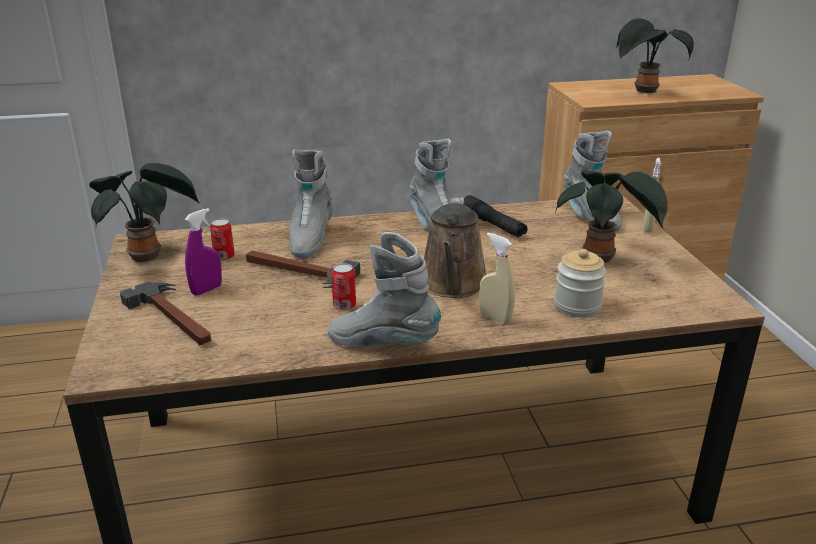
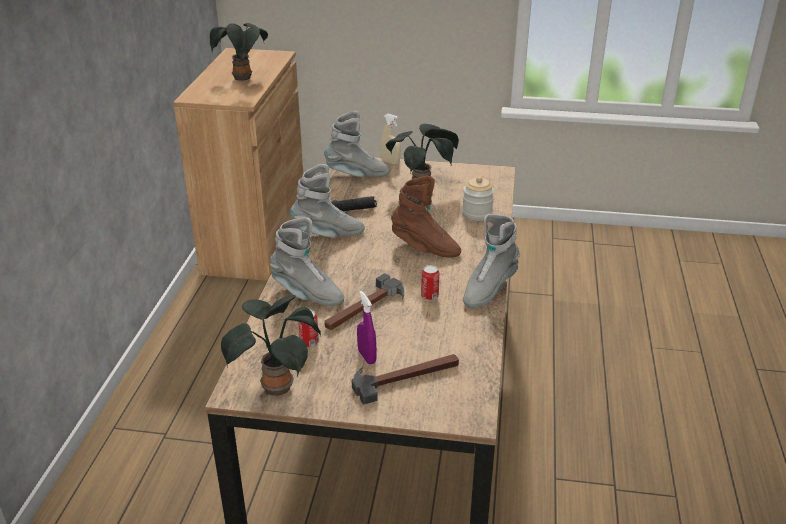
camera: 70 degrees left, 5 degrees up
brown watering can [424,198,487,298] -> brown boot [391,176,461,257]
beige spray bottle [479,232,515,324] -> none

